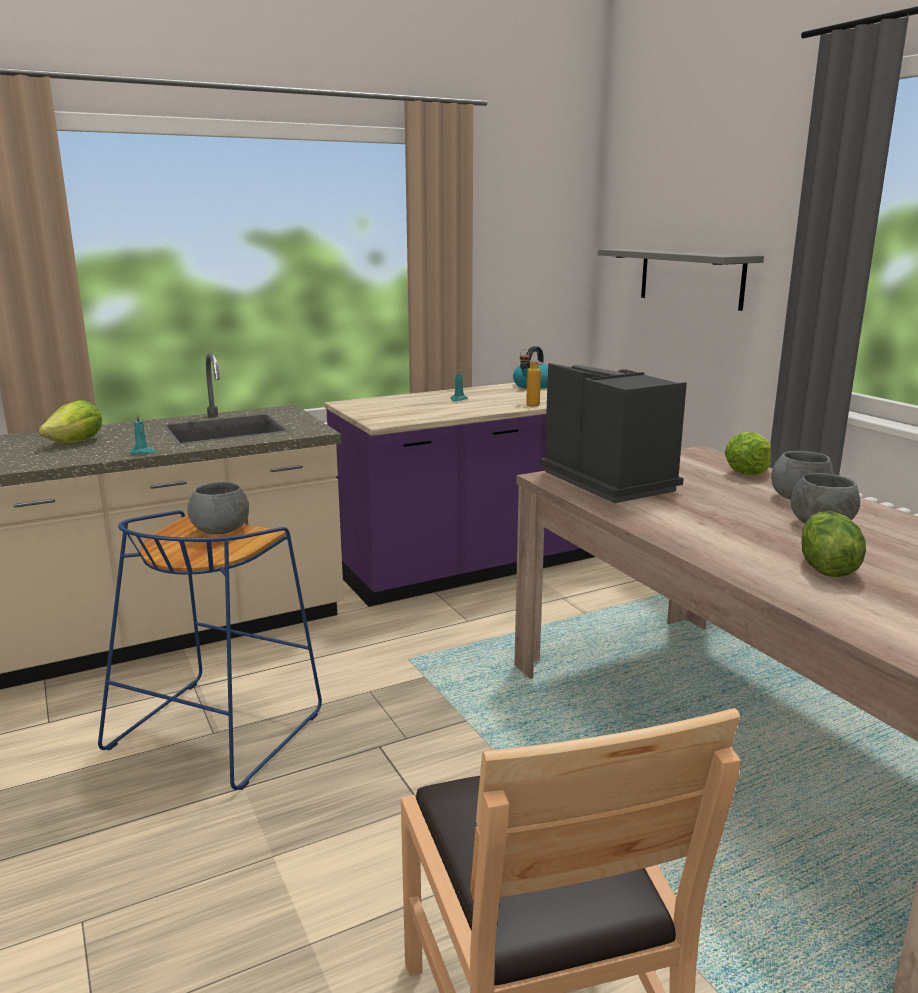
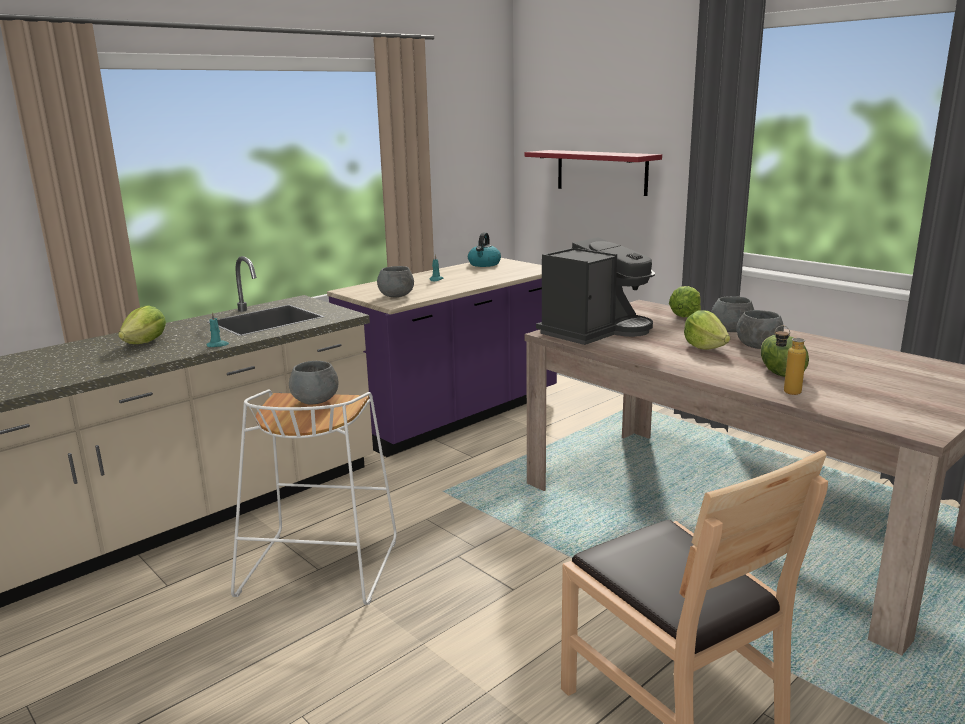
camera: 15 degrees left, 0 degrees up
blue stool [98,510,322,790] -> white stool [231,389,397,605]
bottle [520,349,541,406] -> bottle moved to [775,326,806,395]
coffee machine [540,363,687,503] -> coffee machine turned 90 degrees clockwise [536,237,655,345]
grey shelf [598,248,764,311] -> red shelf [524,150,662,196]
none -> grey bowl [377,266,414,297]
none -> lettuce [684,310,730,350]

